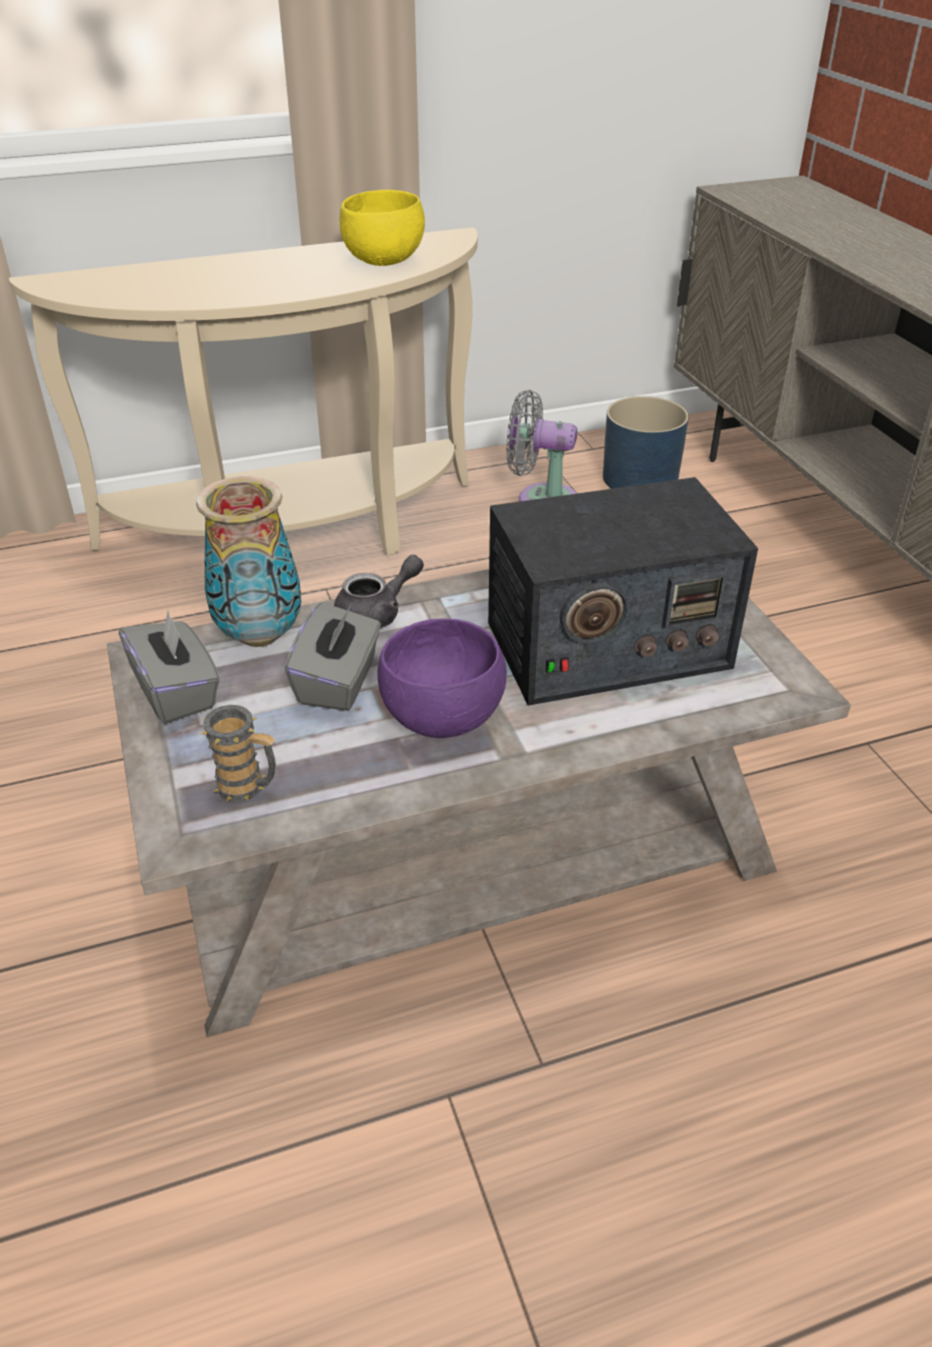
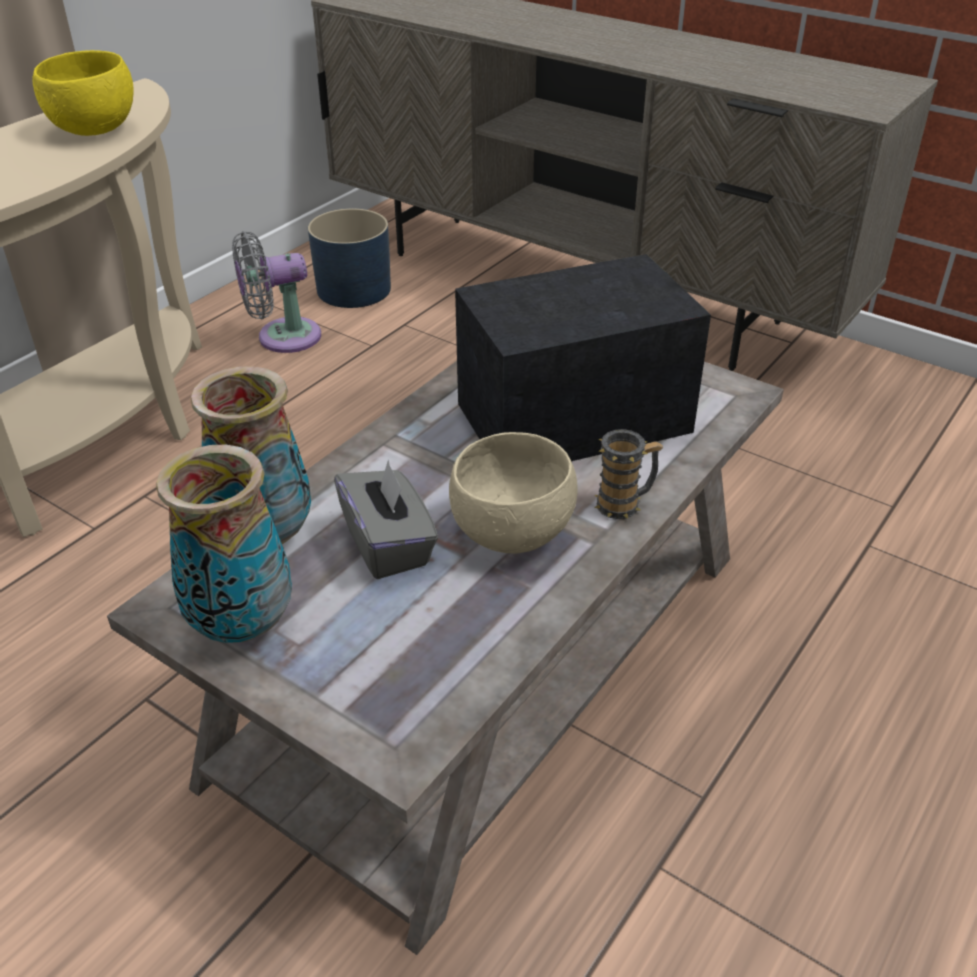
camera: 35 degrees left, 0 degrees up
grey tissue box [119,611,220,724] -> vase [156,445,292,643]
mug [201,705,276,802] -> mug moved to [594,429,663,519]
grey teapot [334,555,424,628] -> none
purple bowl [377,618,507,738] -> beige bowl [449,432,578,553]
radio [488,477,758,706] -> radio turned 150 degrees counterclockwise [455,254,711,461]

